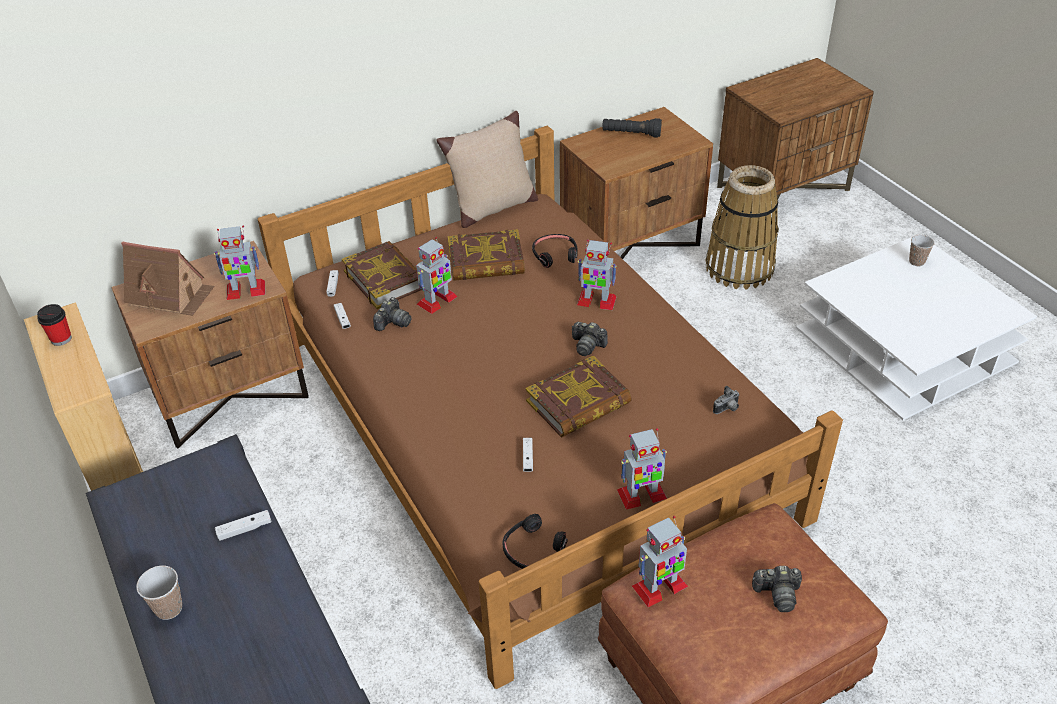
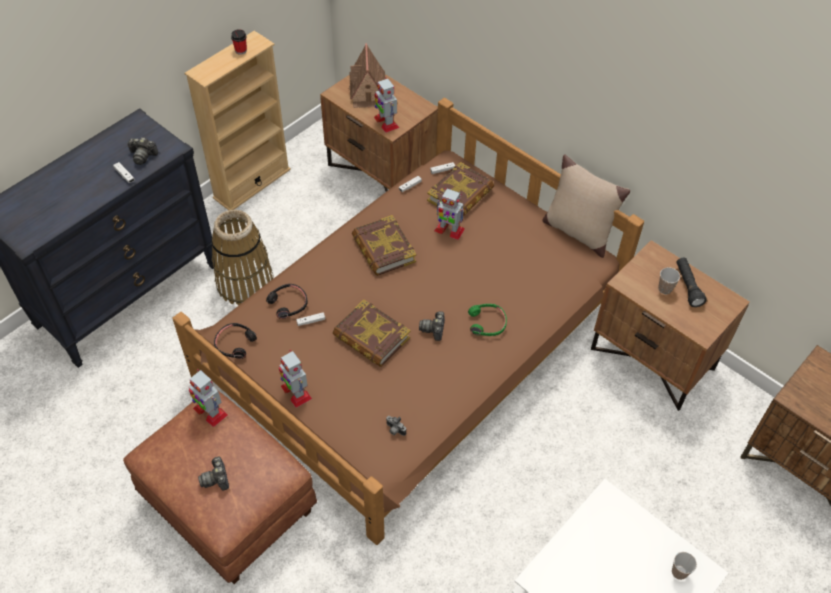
camera: 70 degrees right, 10 degrees up
cup [136,566,182,620] -> cup moved to [658,267,680,294]
camera [373,297,411,331] -> camera moved to [128,137,158,165]
book [448,229,525,281] -> book moved to [352,215,416,276]
black headphones [532,234,578,268] -> black headphones moved to [266,284,307,319]
toy robot [577,239,617,310] -> green headphones [468,304,507,336]
basket [706,165,779,290] -> basket moved to [211,210,273,306]

